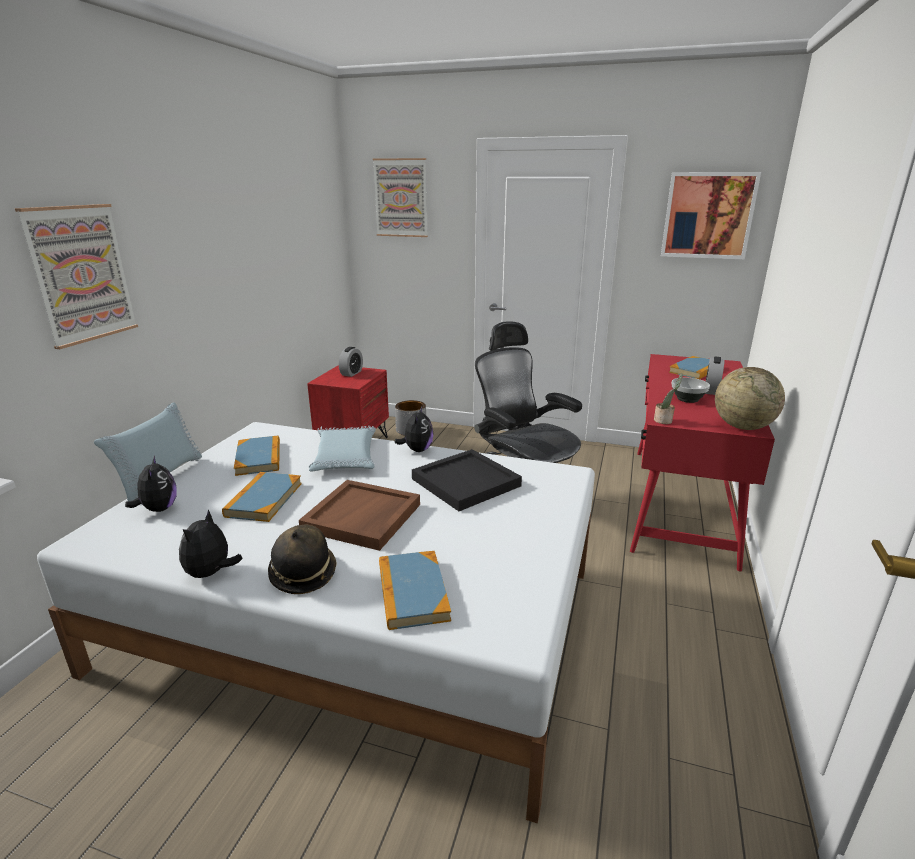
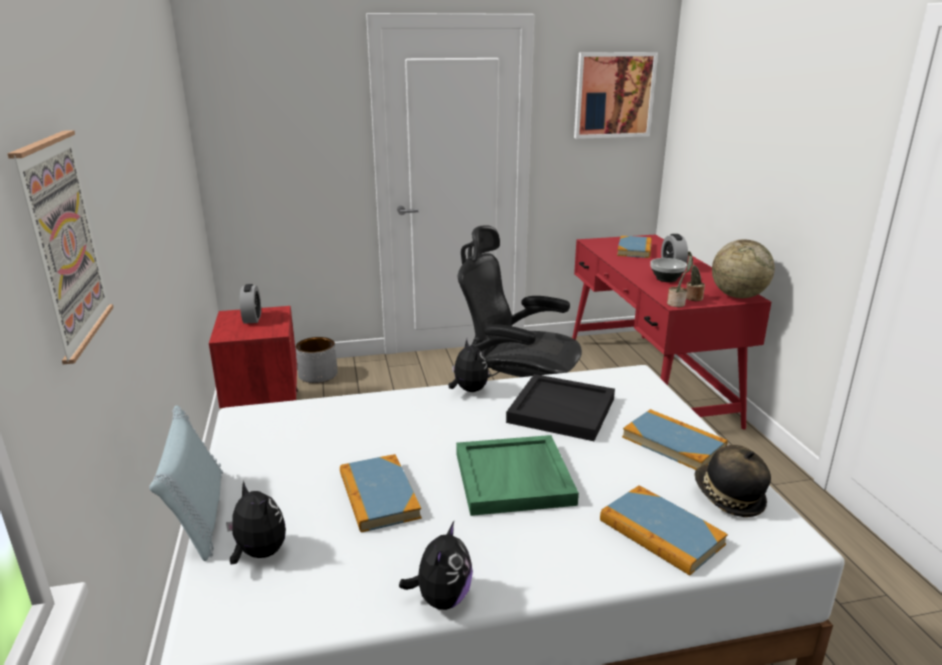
camera: 30 degrees left, 0 degrees up
plush toy [179,509,243,578] -> plush toy turned 150 degrees counterclockwise [399,521,473,610]
book [234,436,280,476] -> book moved to [622,409,728,470]
hat [268,524,336,594] -> hat moved to [694,445,771,517]
brown tray [299,480,420,551] -> green tray [456,435,579,516]
blue pillow [309,426,376,472] -> none
picture [373,158,428,237] -> none
none -> potted plant [686,251,705,301]

